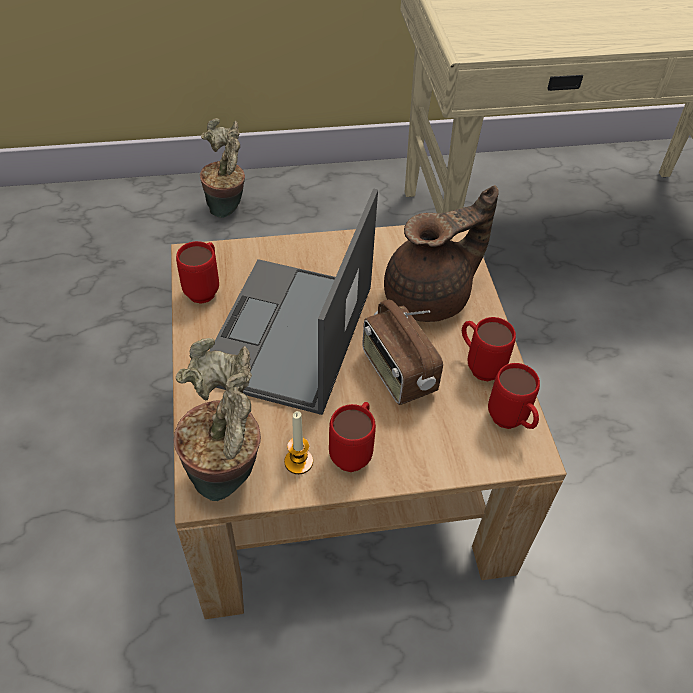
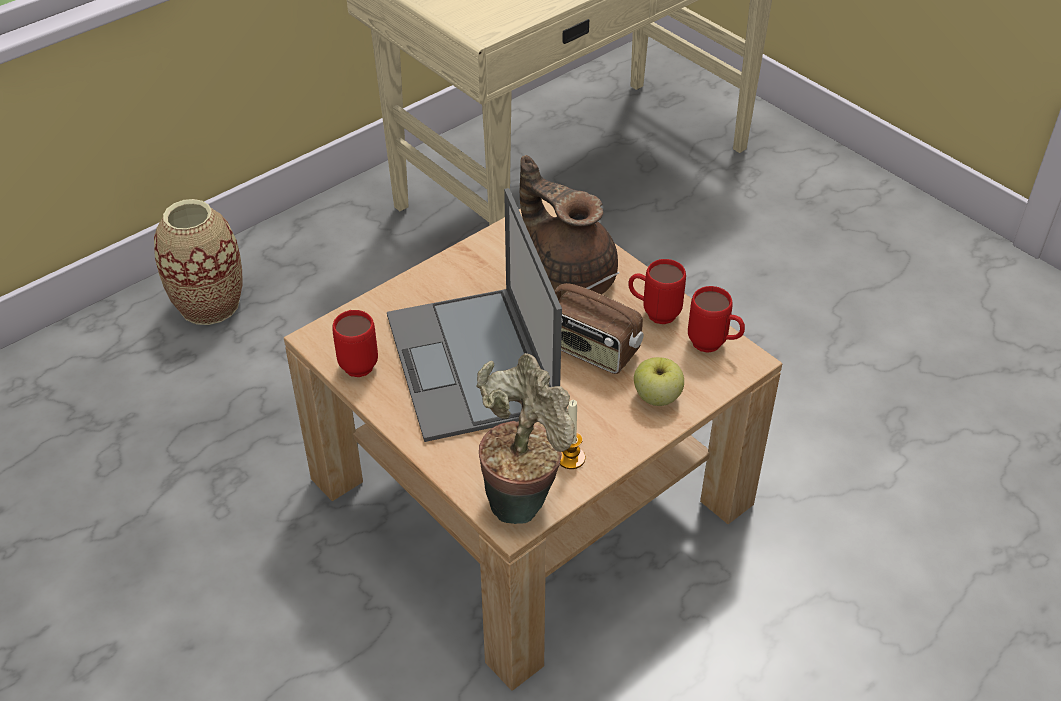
camera: 30 degrees left, 5 degrees down
potted plant [200,118,245,218] -> vase [154,199,242,325]
red mug [329,402,376,472] -> none
brown teapot [384,185,499,322] -> brown teapot turned 75 degrees counterclockwise [520,155,618,297]
none -> apple [634,357,684,406]

